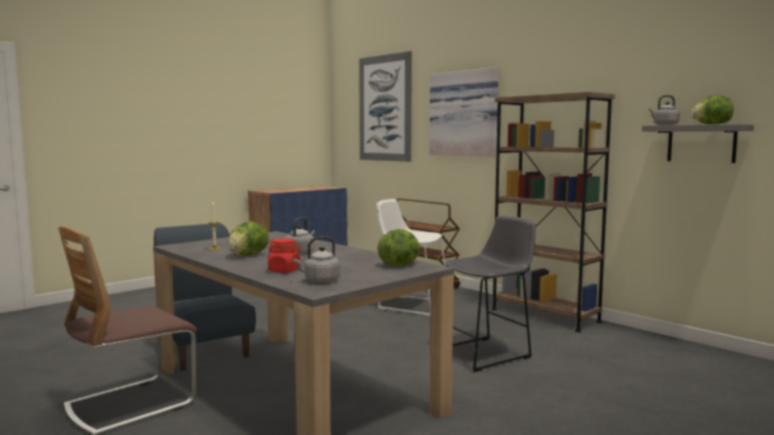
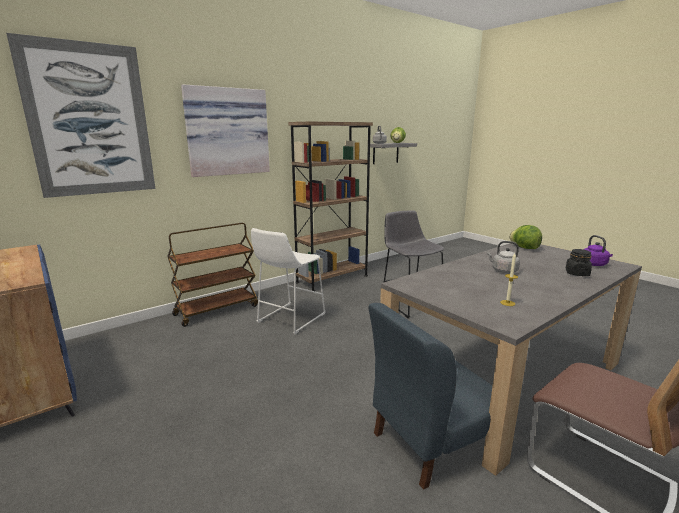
camera: 85 degrees left, 10 degrees up
lettuce [228,221,269,256] -> none
red jar [267,238,301,273] -> black jar [566,249,592,276]
grey kettle [293,236,340,283] -> purple kettle [584,235,613,266]

